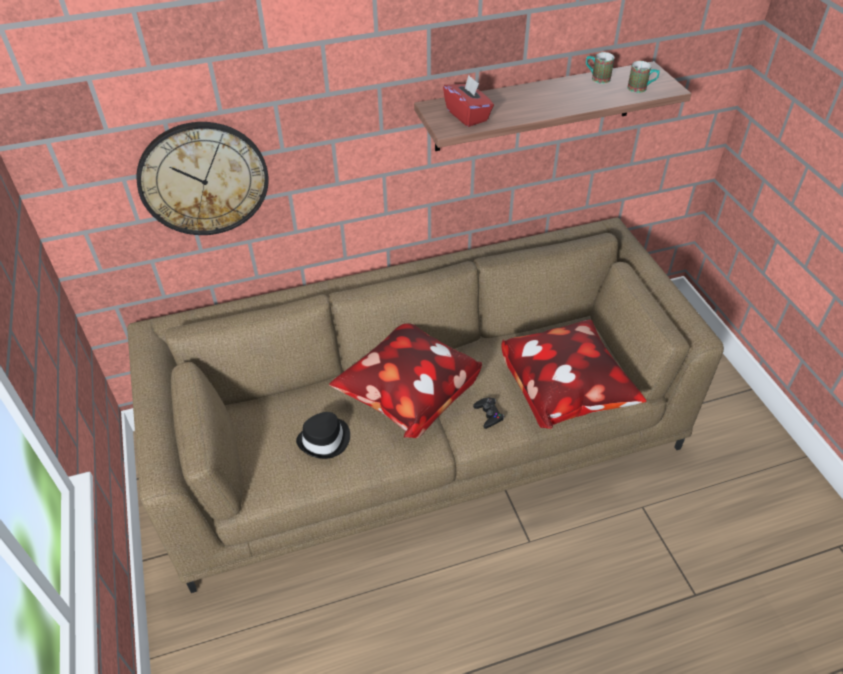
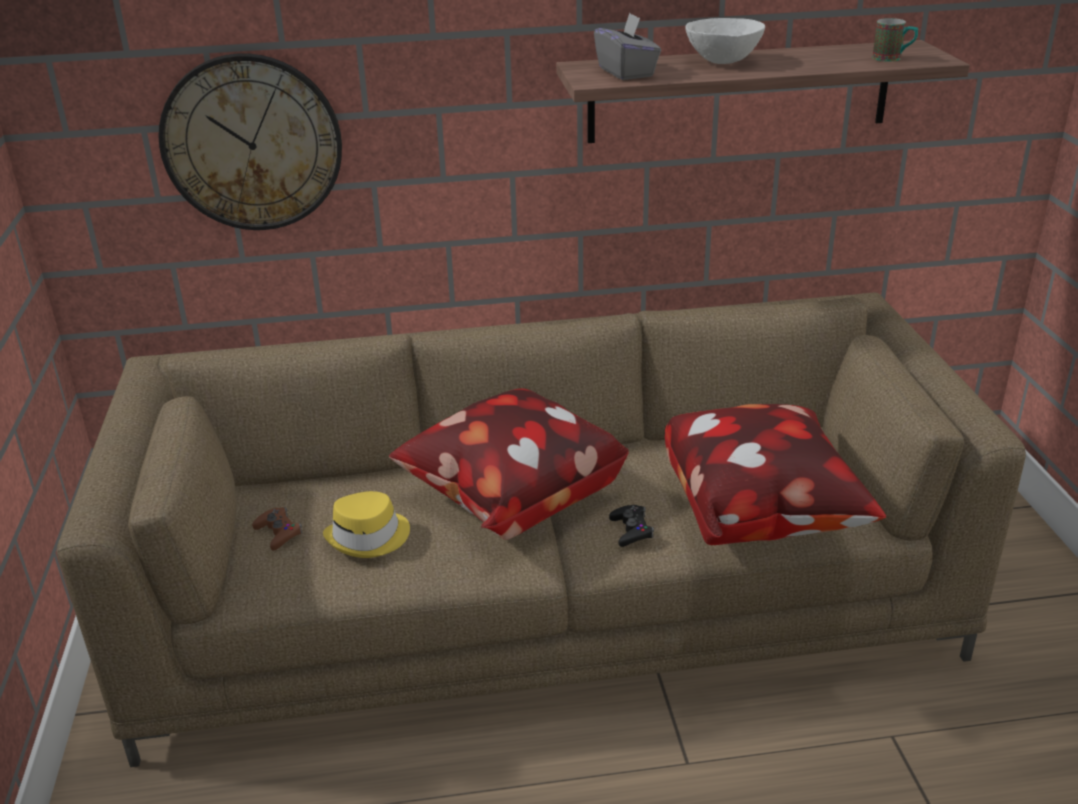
camera: 10 degrees right, 15 degrees down
black hat [296,412,350,459] -> yellow hat [323,491,410,558]
red tissue box [443,75,494,127] -> grey tissue box [594,13,661,80]
mug [586,52,615,84] -> none
none -> brown game controller [252,507,302,551]
none -> white bowl [685,18,765,64]

